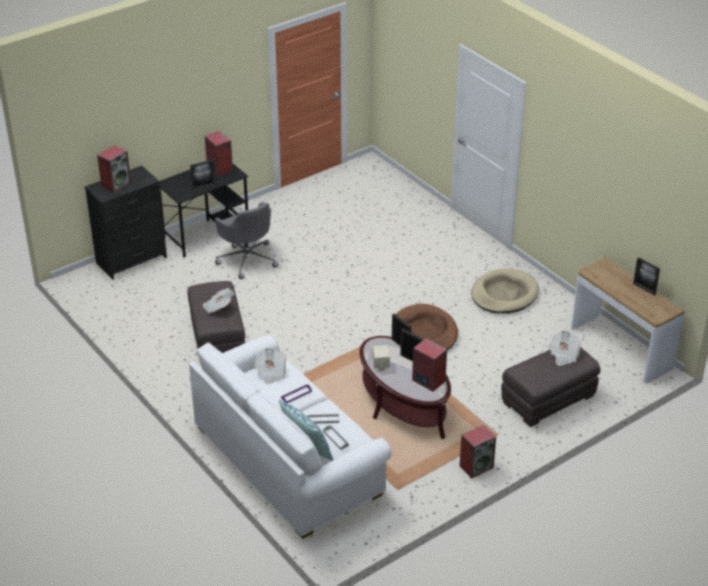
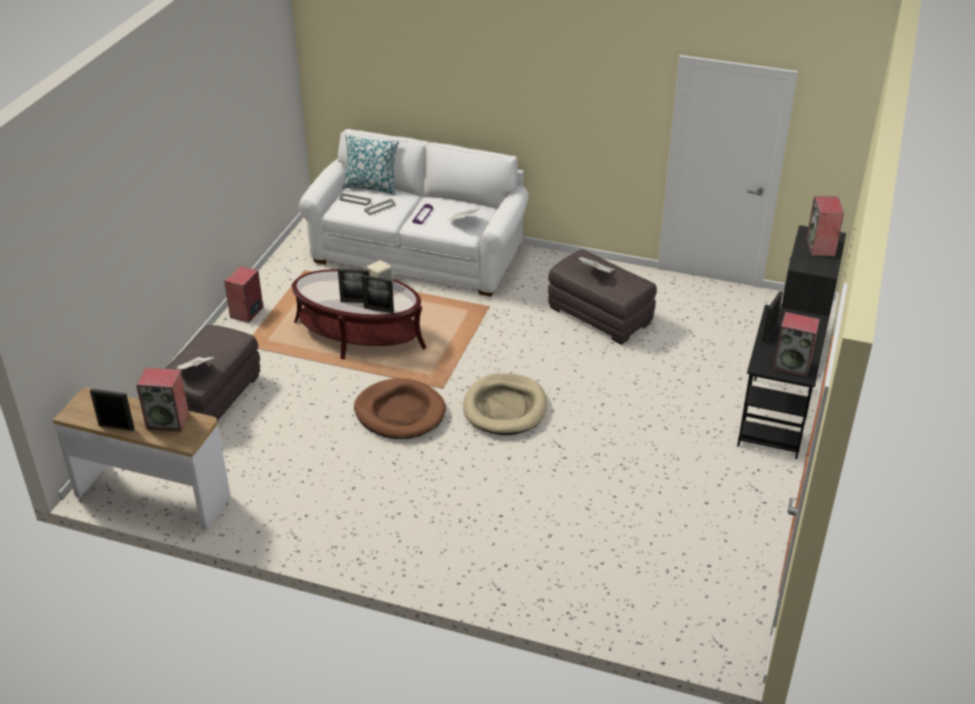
camera: 145 degrees right, 0 degrees up
grey office chair [215,202,278,279] -> none
speaker [412,338,447,392] -> speaker moved to [136,368,189,432]
beige dog bed [471,268,539,313] -> beige dog bed moved to [463,373,547,435]

